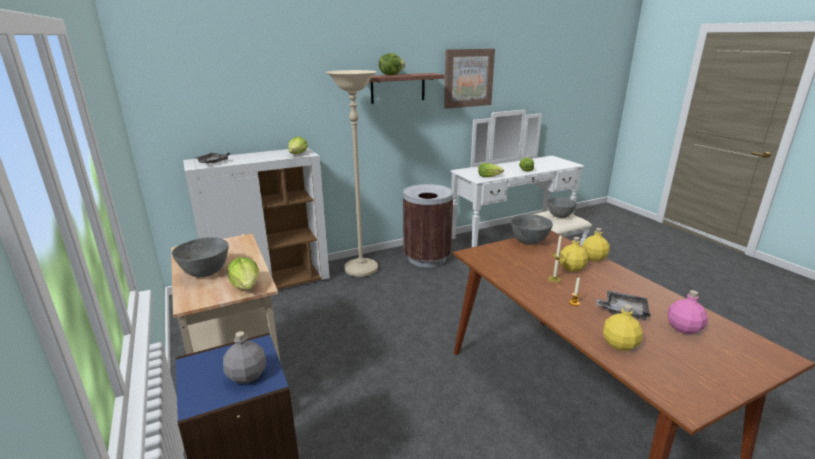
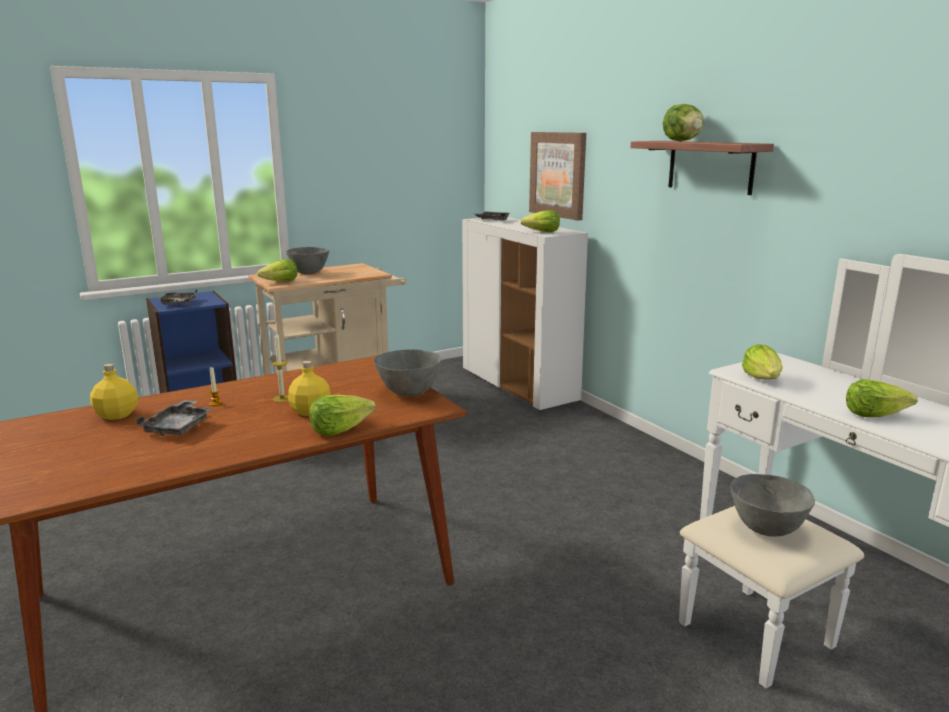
camera: 85 degrees right, 5 degrees down
grey bottle [223,331,266,384] -> grey tray [157,290,197,305]
beige floor lamp [326,70,378,277] -> none
brown trash can [403,184,453,268] -> none
picture [444,49,495,109] -> picture moved to [529,132,586,221]
yellow bottle [582,228,610,262] -> lettuce [309,395,376,436]
pink bottle [668,290,708,334] -> none

